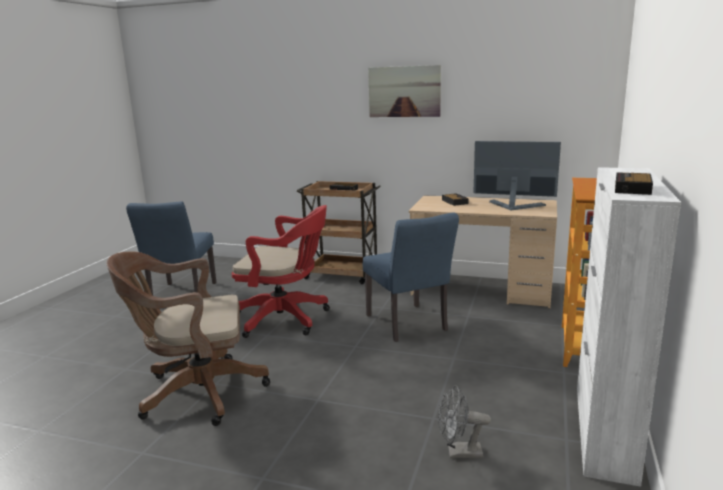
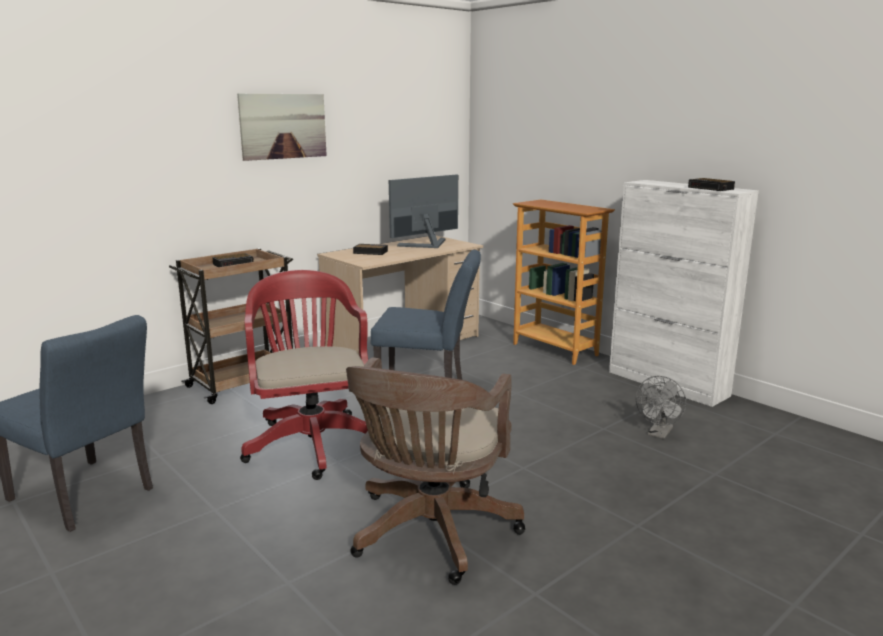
camera: 60 degrees left, 0 degrees up
red office chair [232,205,330,338] -> red office chair turned 60 degrees counterclockwise [240,270,368,480]

